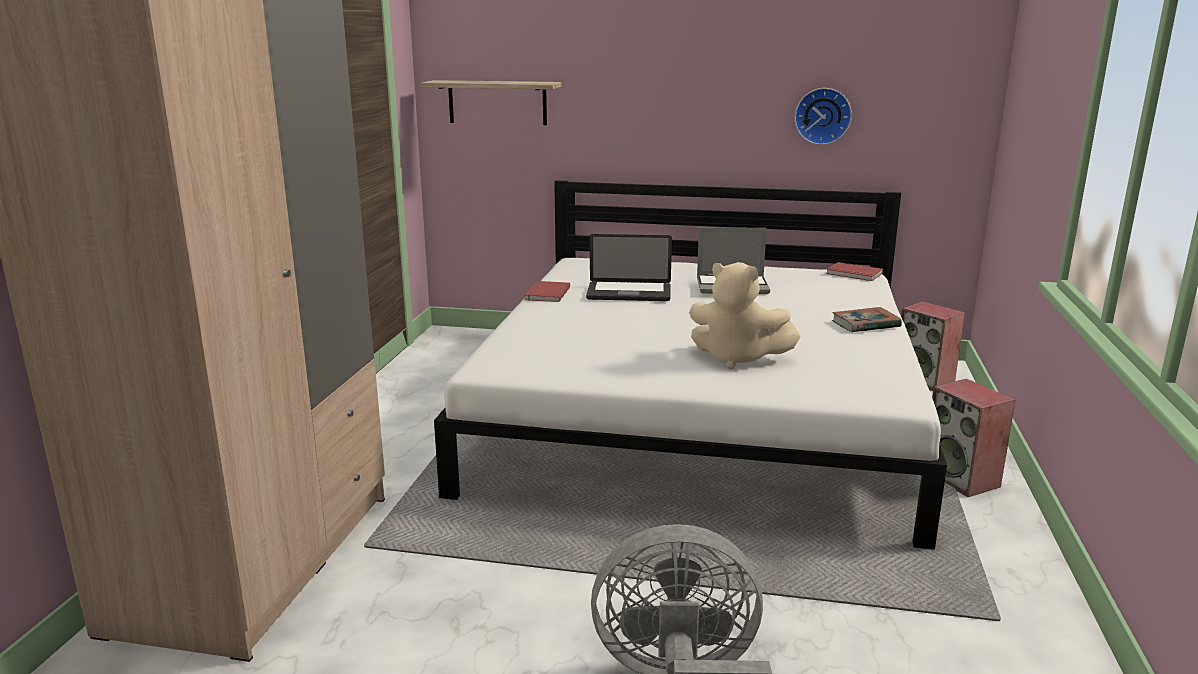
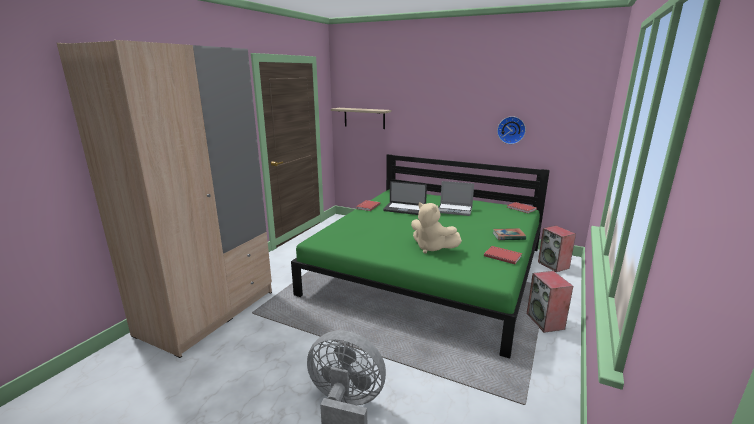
camera: 15 degrees right, 0 degrees up
white bed [434,180,947,550] -> green bed [291,154,550,359]
none -> red book [484,246,522,264]

